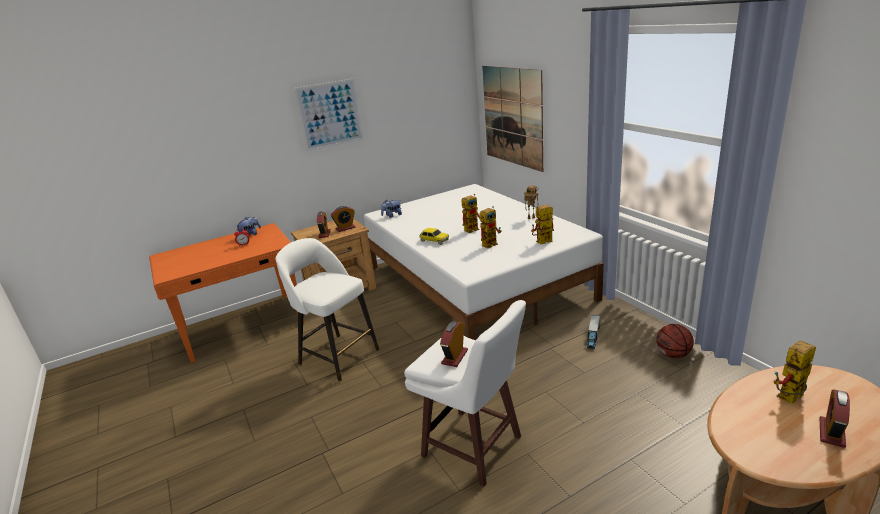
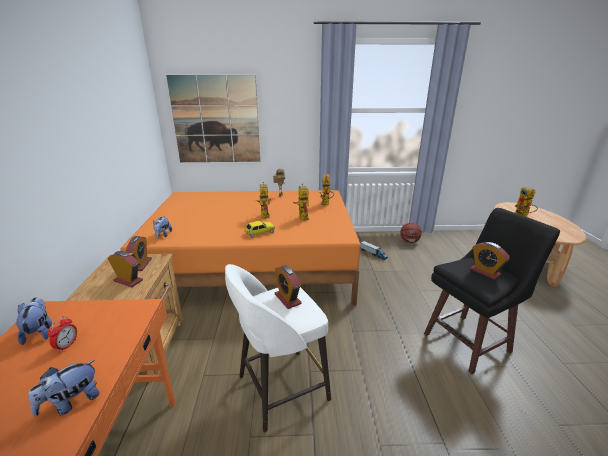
camera: 65 degrees left, 0 degrees up
picture [294,79,363,151] -> none
white bed [364,184,604,340] -> orange bed [120,190,361,306]
white stool [404,300,526,487] -> black stool [424,208,560,374]
alarm clock [820,389,850,448] -> alarm clock moved to [275,265,302,309]
none -> plush toy [29,360,100,416]

